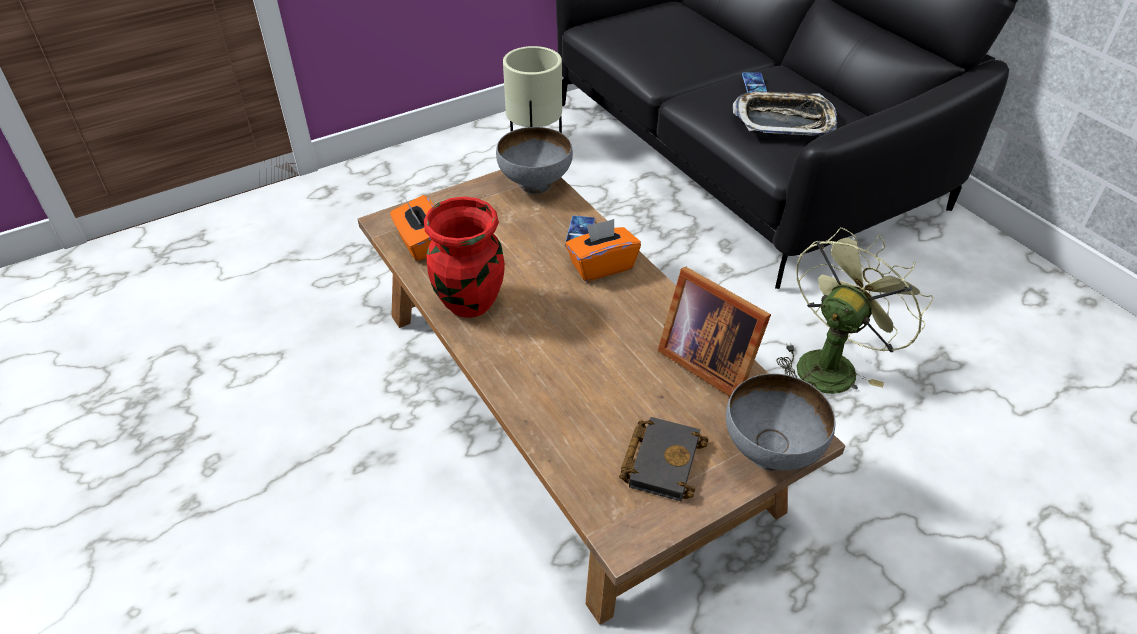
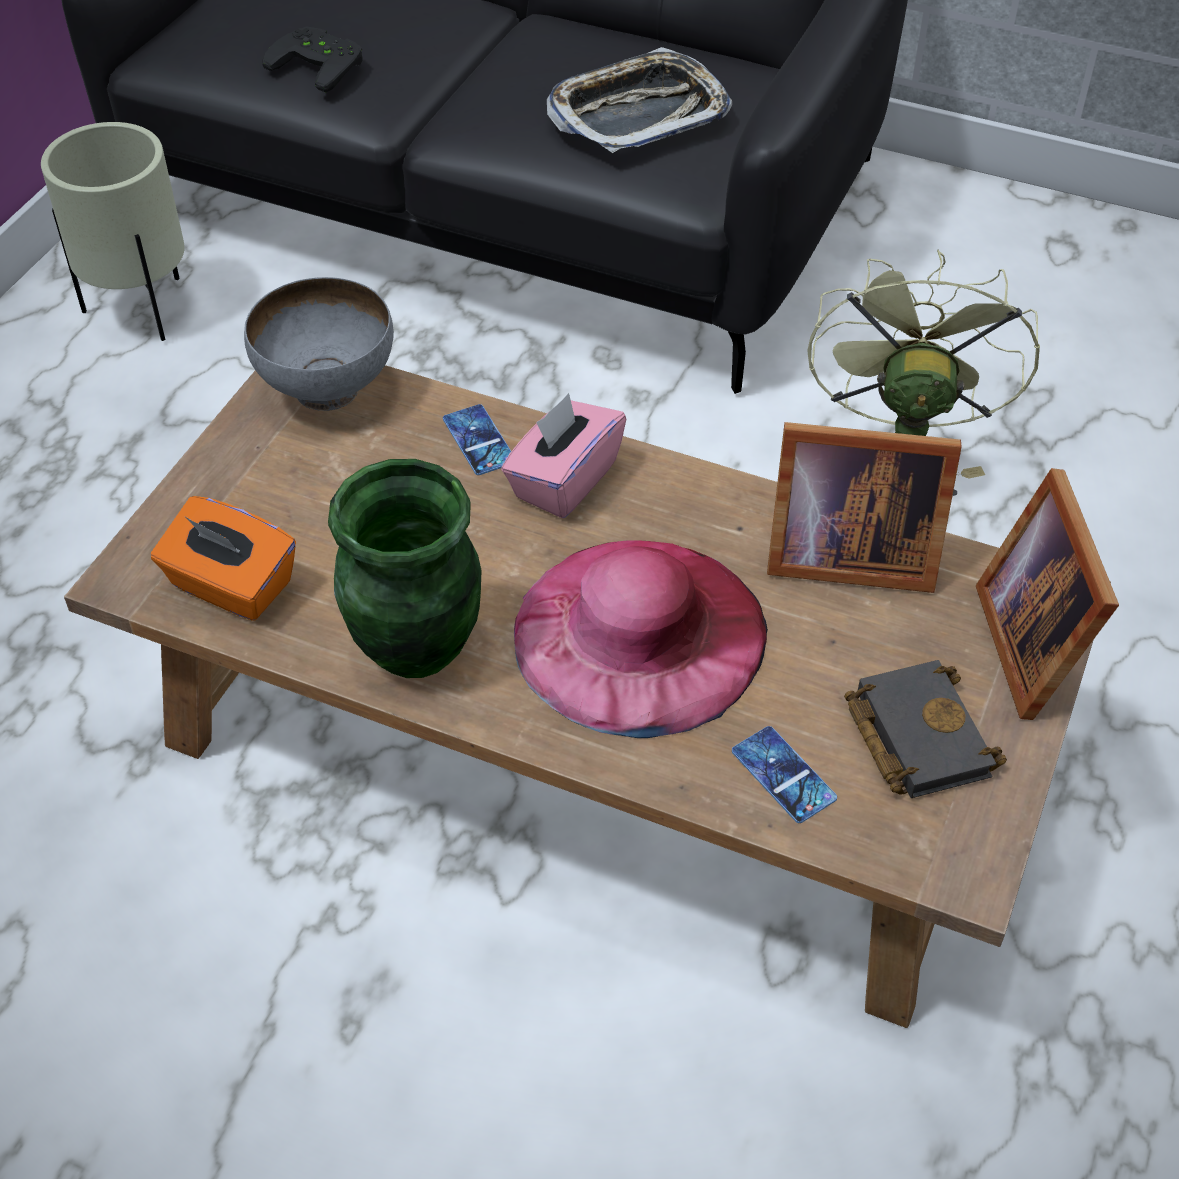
camera: 35 degrees left, 5 degrees up
red vase [424,197,505,318] -> green vase [328,459,482,678]
orange tissue box [565,219,641,281] -> pink tissue box [501,393,626,518]
grey bowl [726,374,835,471] -> picture frame [976,468,1119,720]
phone [742,72,767,92] -> phone moved to [732,726,837,823]
none -> black game controller [262,27,363,92]
none -> pink hat [514,540,768,738]

